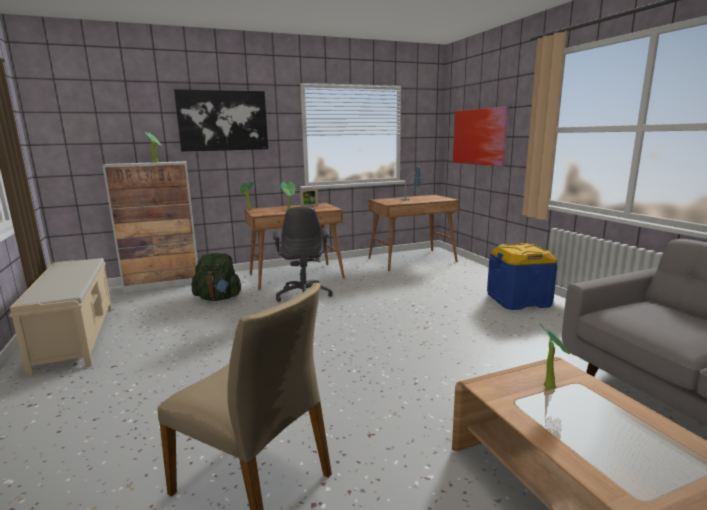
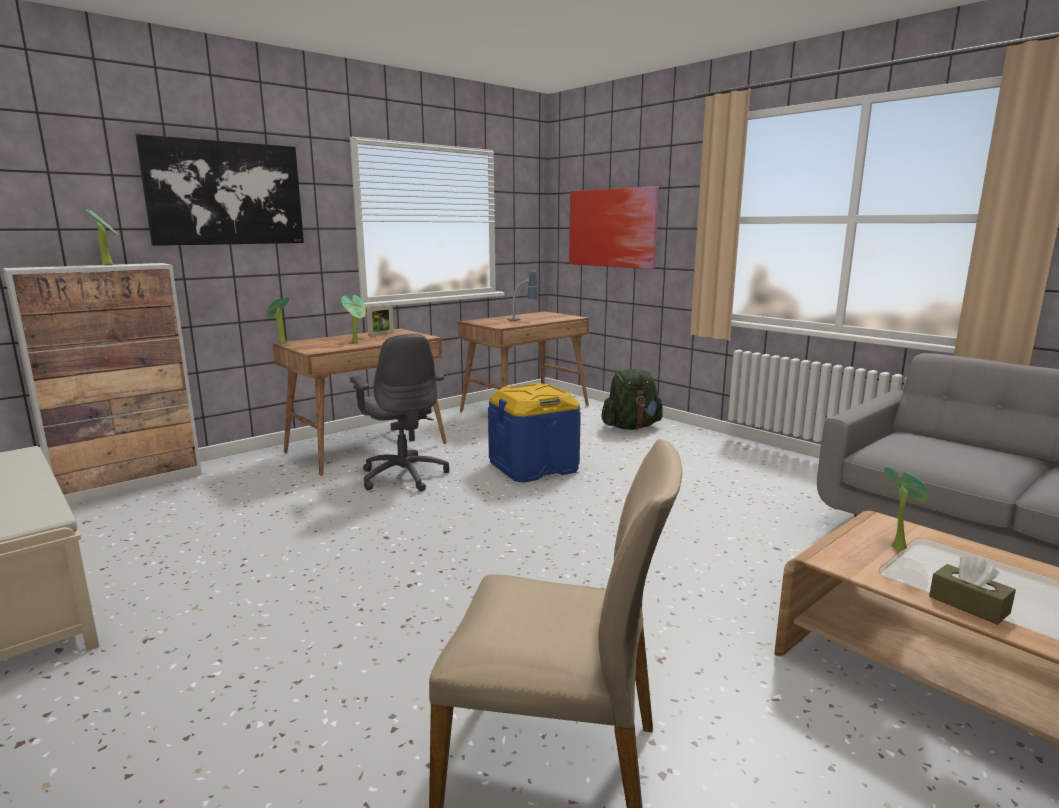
camera: 20 degrees left, 0 degrees up
green backpack [191,253,241,301] -> green backpack moved to [601,369,663,430]
blue storage box [487,243,557,310] -> blue storage box moved to [488,383,581,483]
none -> brown tissue box [929,556,1016,625]

